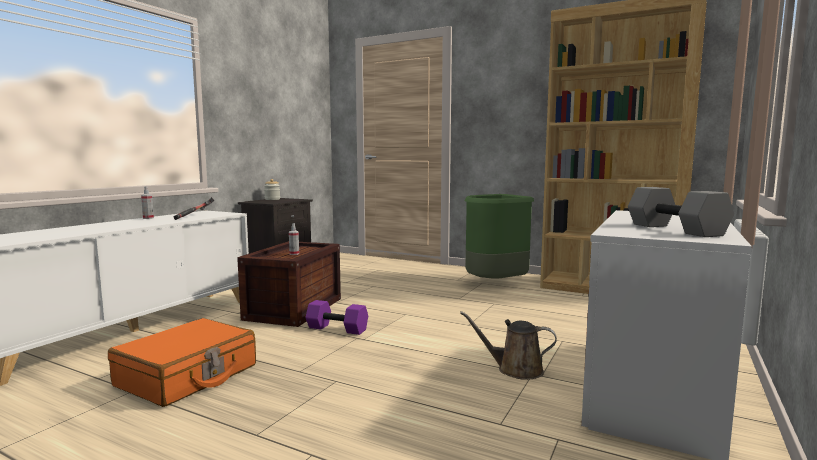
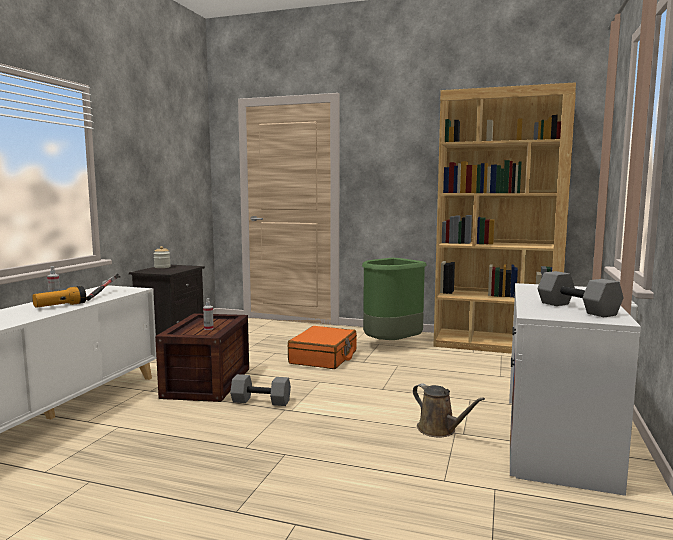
camera: 10 degrees left, 0 degrees up
orange suitcase [108,318,256,407] -> orange suitcase moved to [288,326,357,369]
purple dumbbell [306,300,368,335] -> grey dumbbell [230,374,291,406]
brown watering can [460,311,557,380] -> brown watering can turned 135 degrees counterclockwise [413,383,485,437]
none -> flashlight [32,286,86,308]

